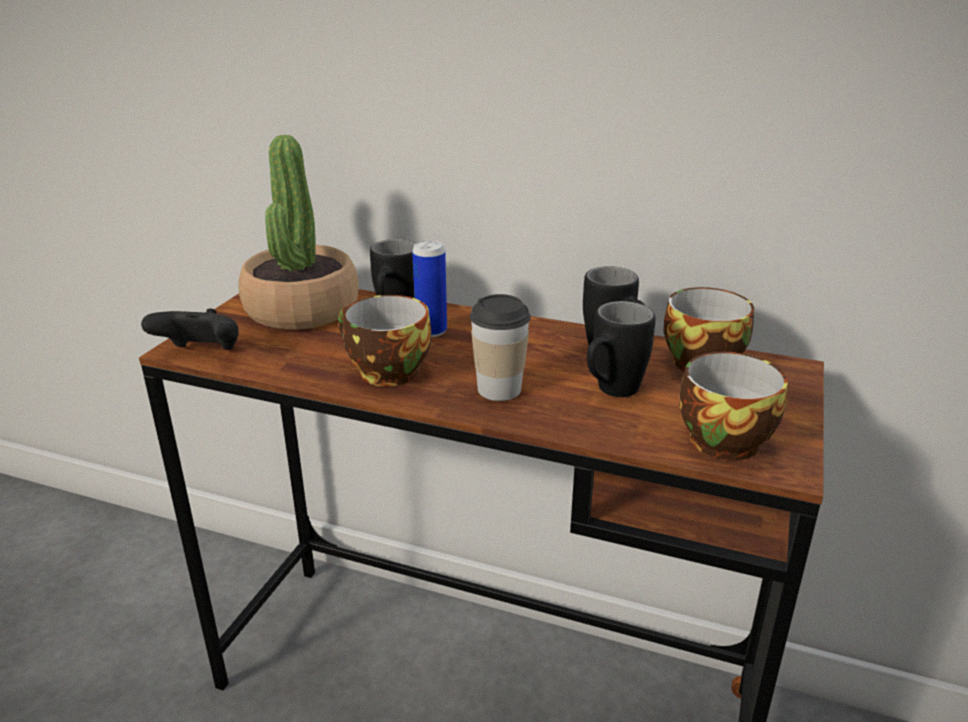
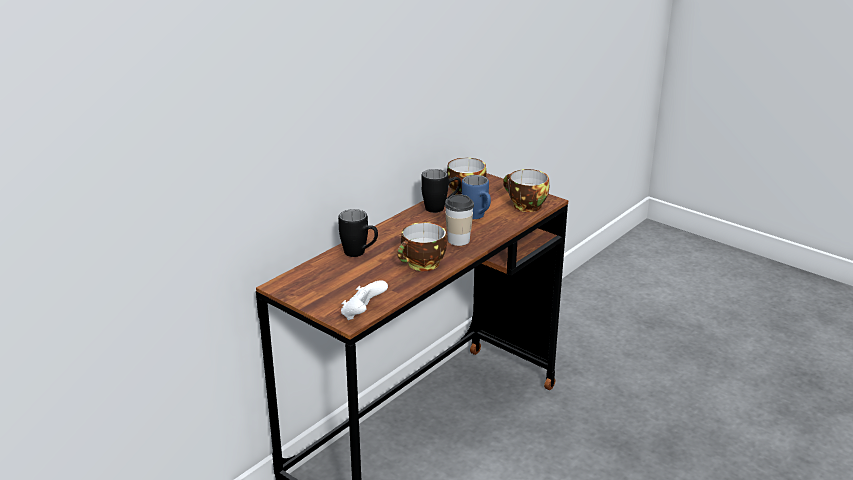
camera: 70 degrees left, 0 degrees up
black game controller [141,308,239,350] -> white game controller [341,280,388,320]
potted plant [238,135,359,330] -> none
can [412,240,447,337] -> none
black mug [587,301,655,397] -> blue mug [462,175,491,219]

